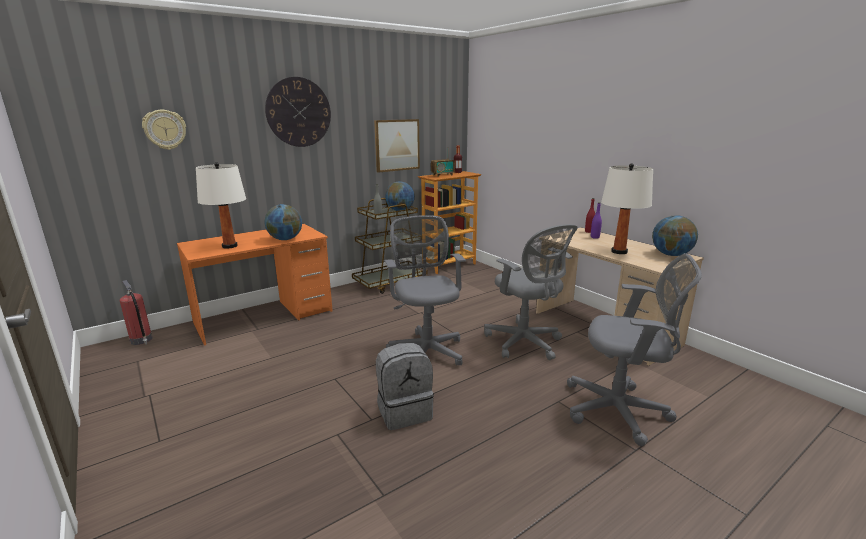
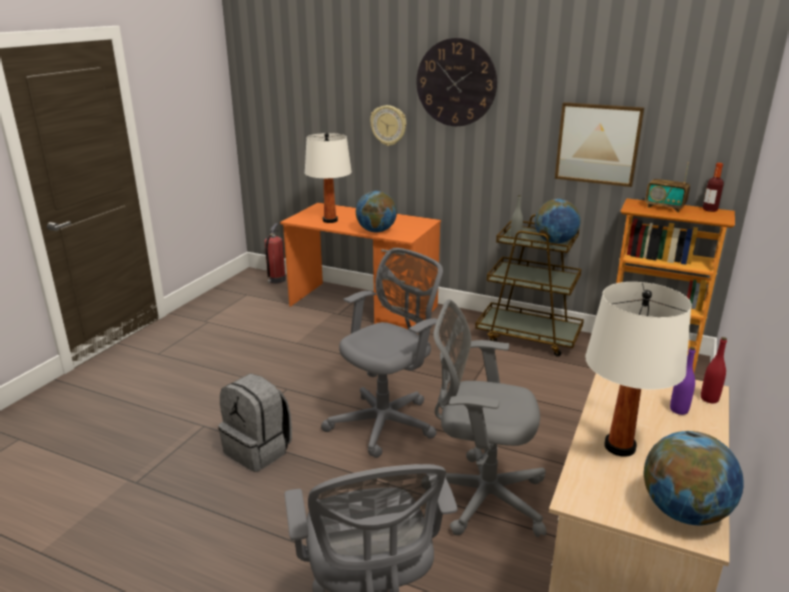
camera: 60 degrees right, 5 degrees up
wall clock [142,110,186,150] -> wall clock moved to [370,105,406,146]
grey office chair [484,224,578,360] -> grey office chair turned 75 degrees clockwise [433,299,546,537]

